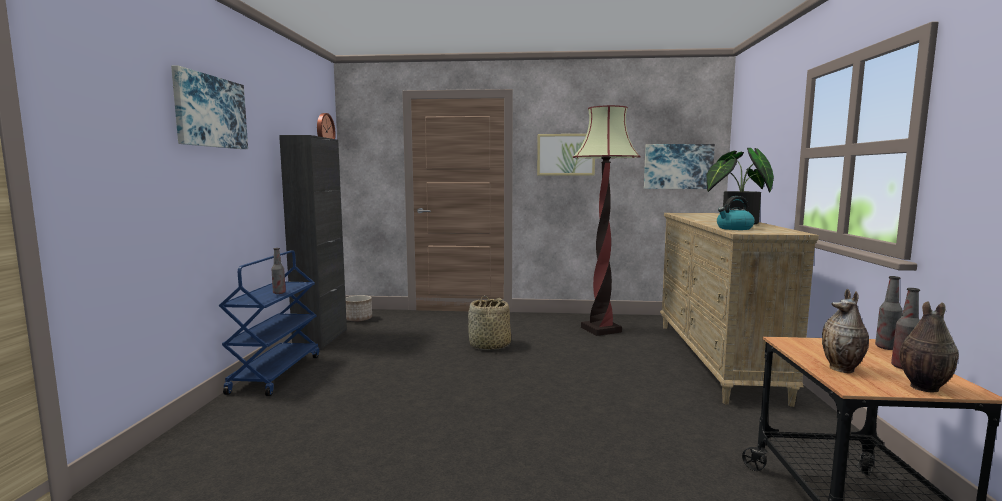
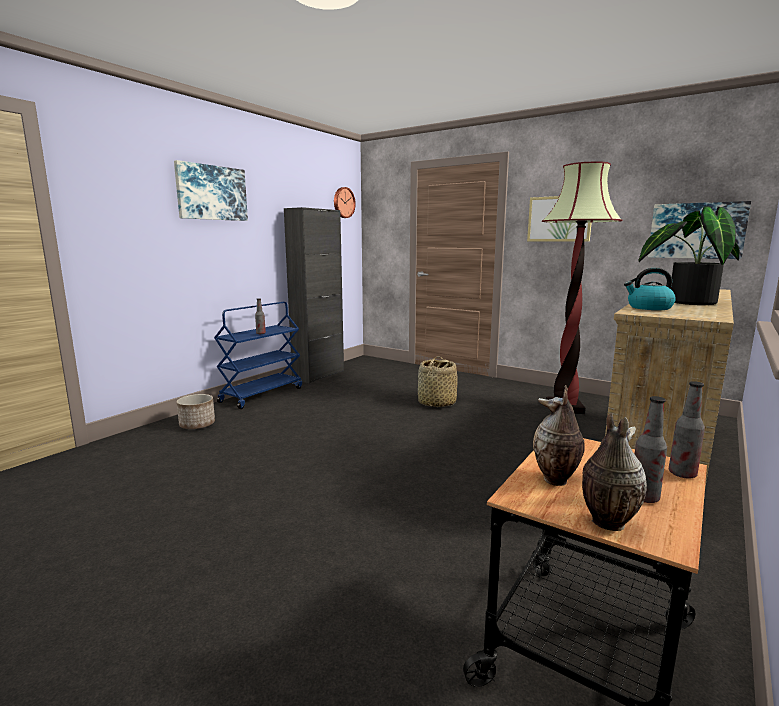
camera: 30 degrees right, 5 degrees up
planter [345,295,372,322] -> planter moved to [177,394,215,429]

